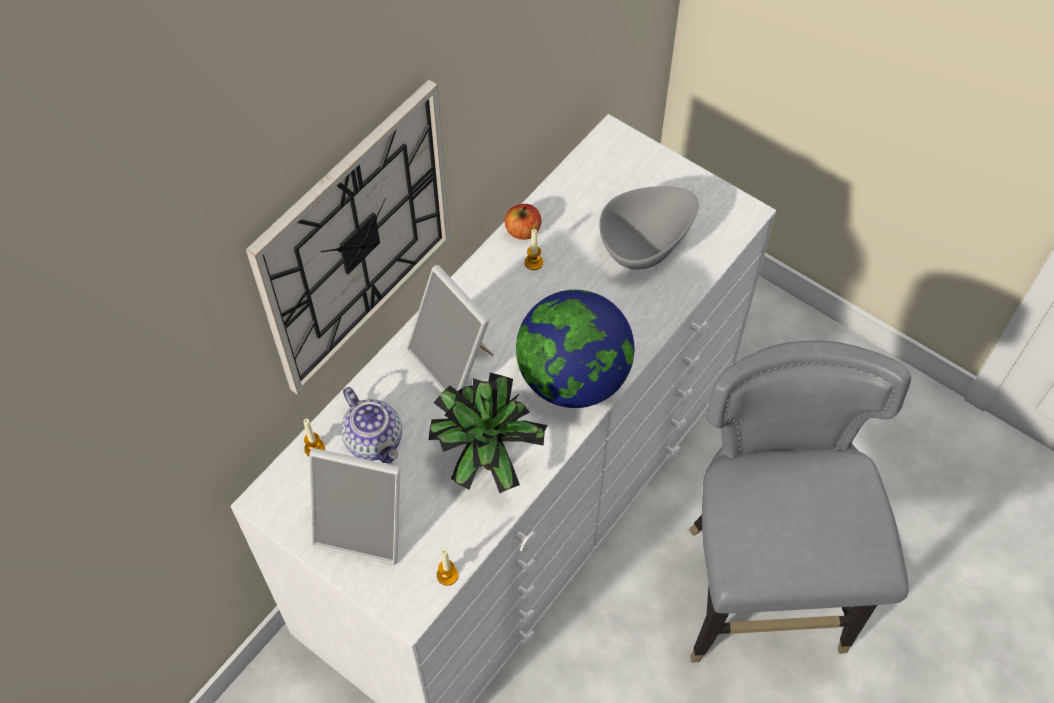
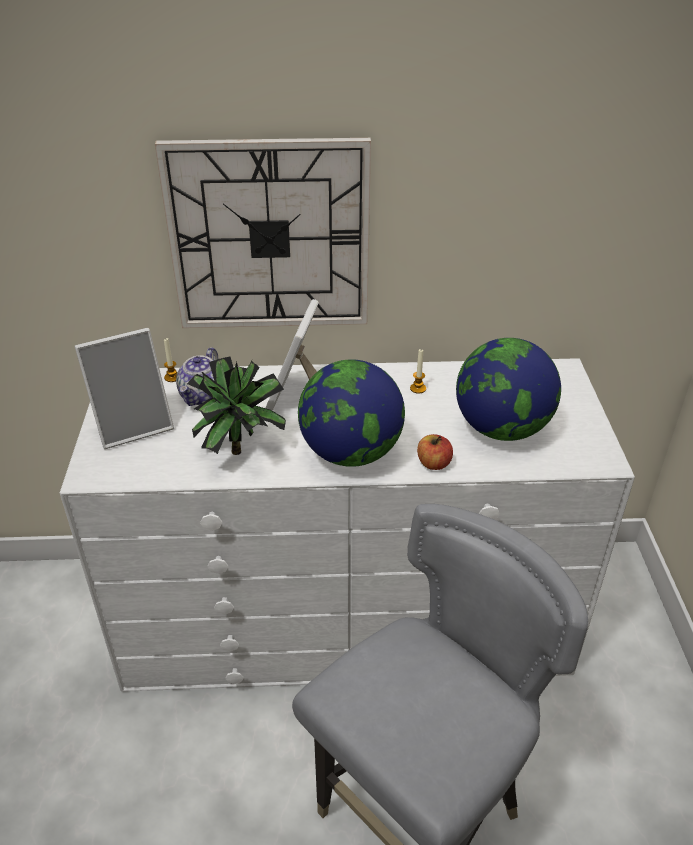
camera: 50 degrees right, 20 degrees down
picture frame [310,448,401,565] -> picture frame turned 90 degrees counterclockwise [75,328,174,449]
candle [437,549,458,586] -> none
apple [505,204,541,240] -> apple moved to [417,434,453,470]
grey bowl [599,186,699,270] -> globe [456,338,561,441]

